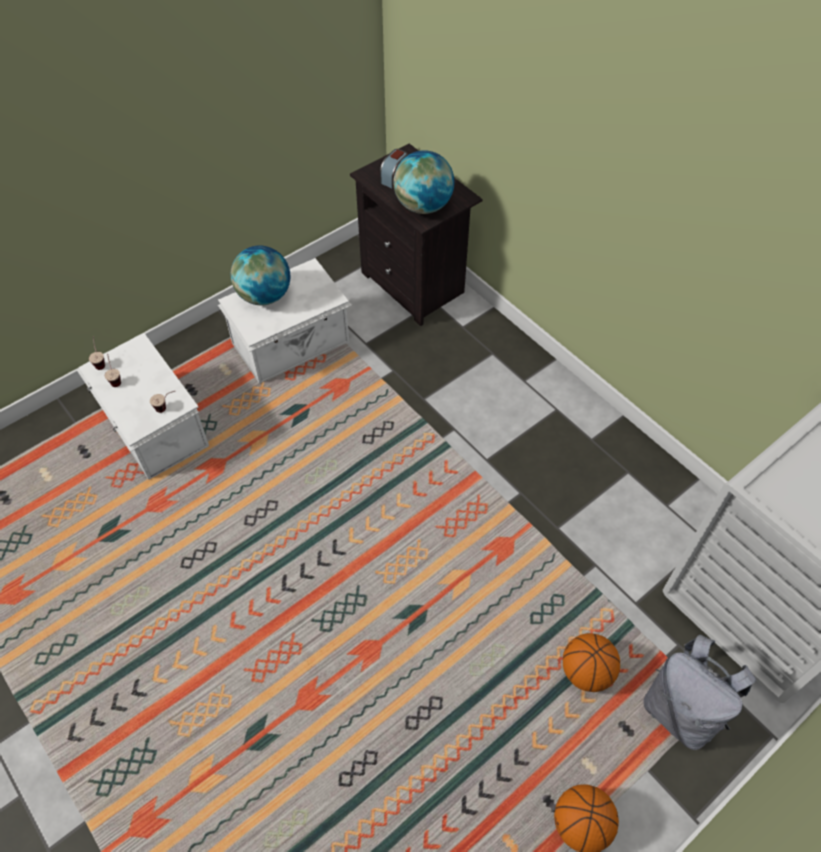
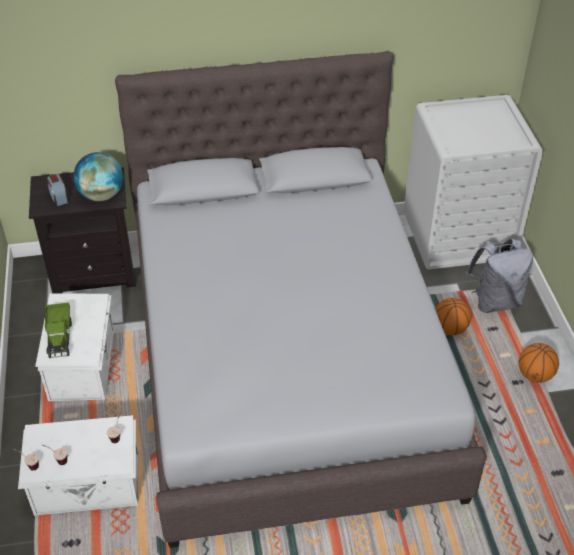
camera: 60 degrees left, 10 degrees down
globe [231,246,290,306] -> toy truck [45,303,72,358]
none -> grey bed [115,51,486,548]

